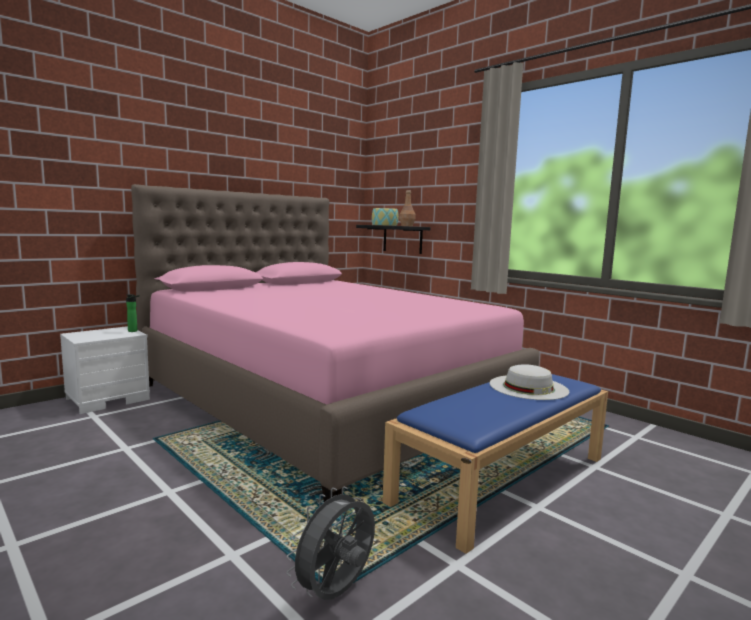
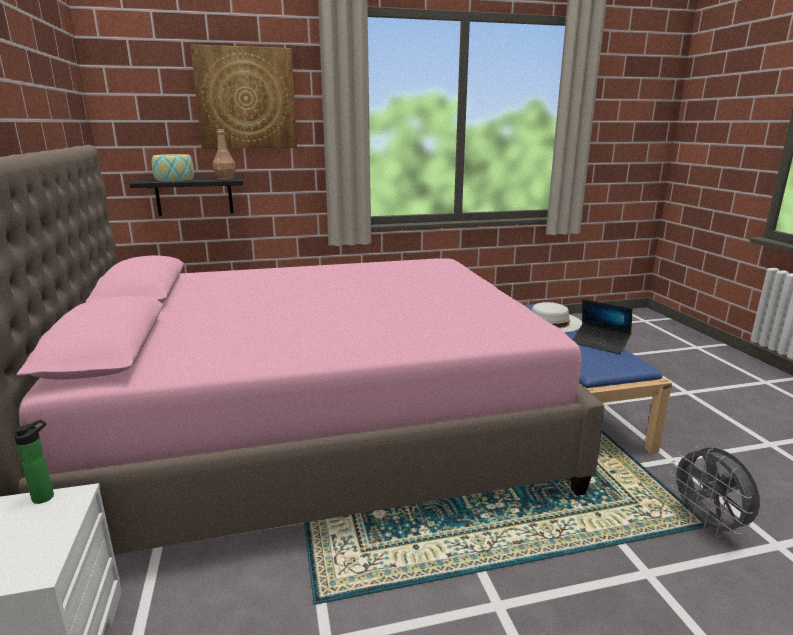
camera: 60 degrees left, 10 degrees up
none -> picture [190,44,297,148]
none -> laptop [573,299,632,354]

